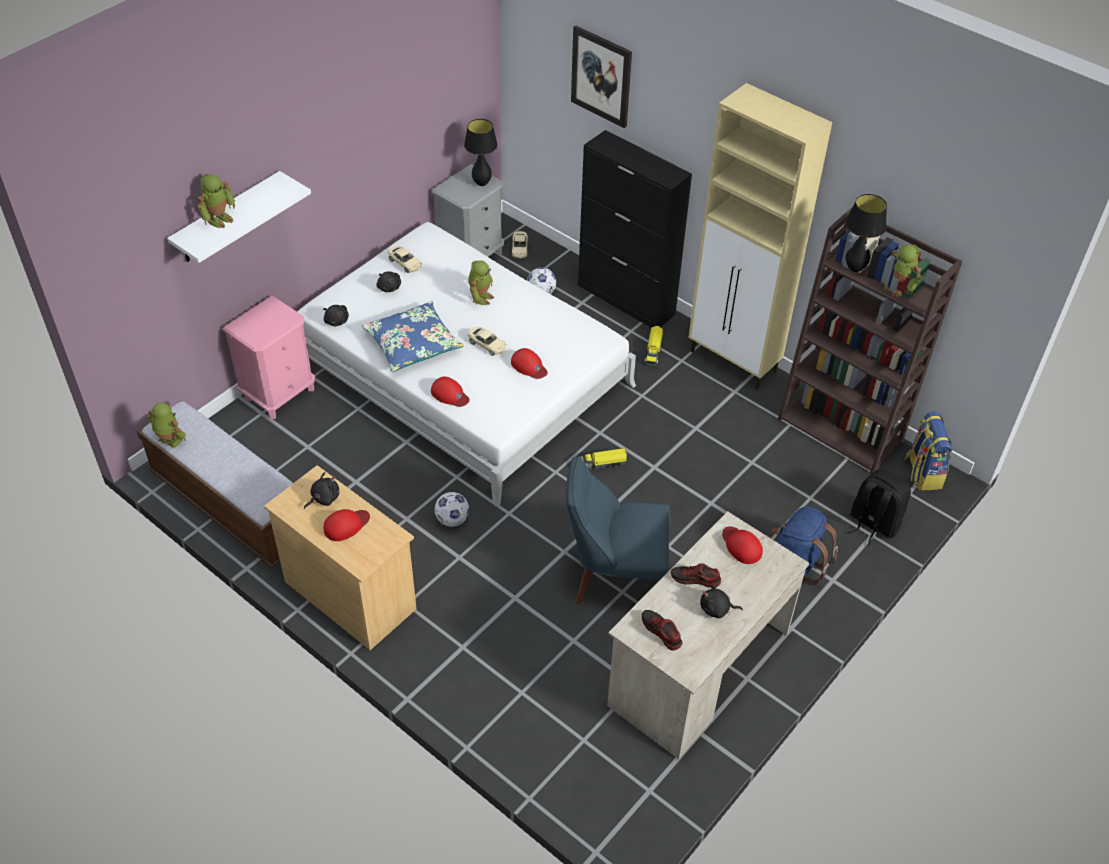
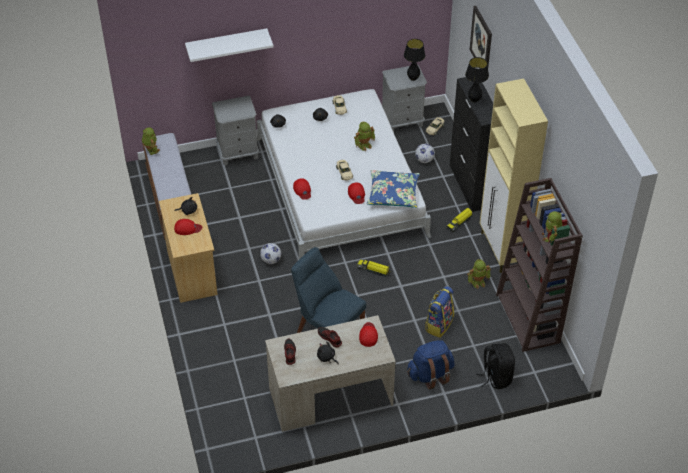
camera: 35 degrees right, 0 degrees up
toy robot [196,174,235,228] -> toy robot moved to [467,259,491,289]
pink nightstand [223,296,315,419] -> grey nightstand [212,96,259,165]
blue pillow [361,301,464,372] -> blue pillow moved to [367,170,420,208]
black table lamp [845,194,887,272] -> black table lamp moved to [465,57,489,102]
backpack [904,411,952,490] -> backpack moved to [425,286,454,338]

